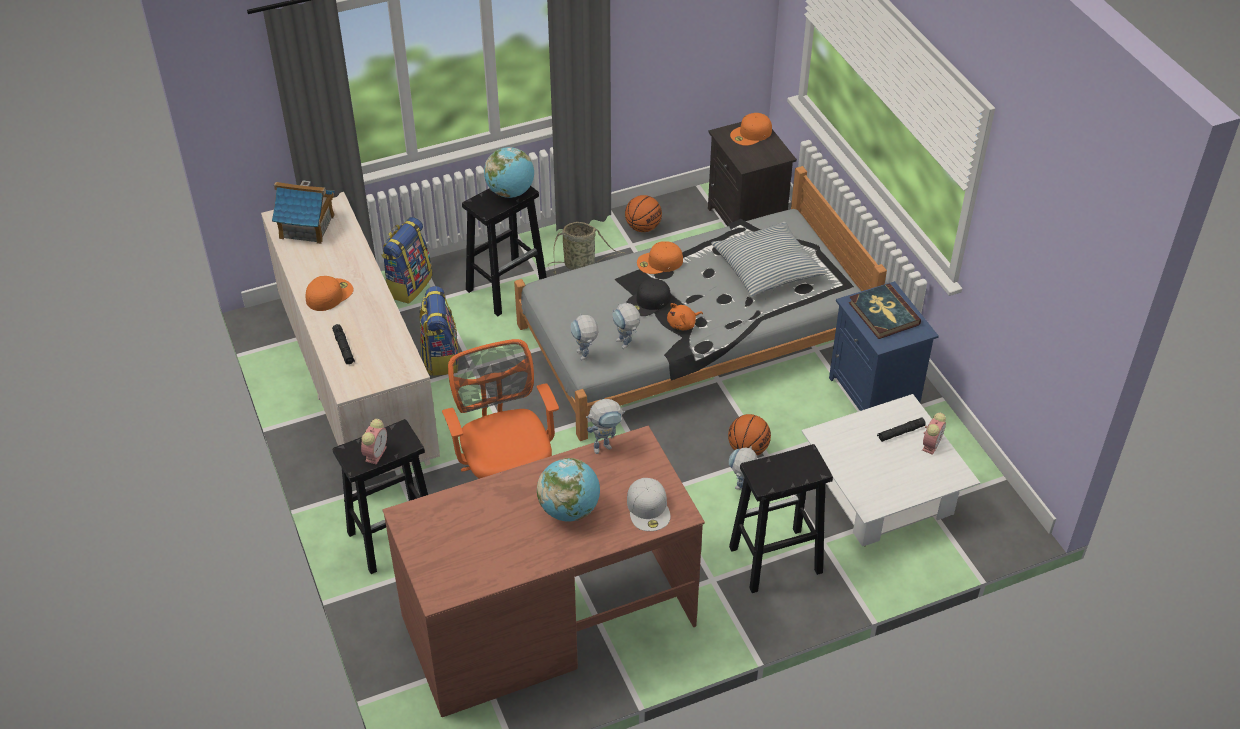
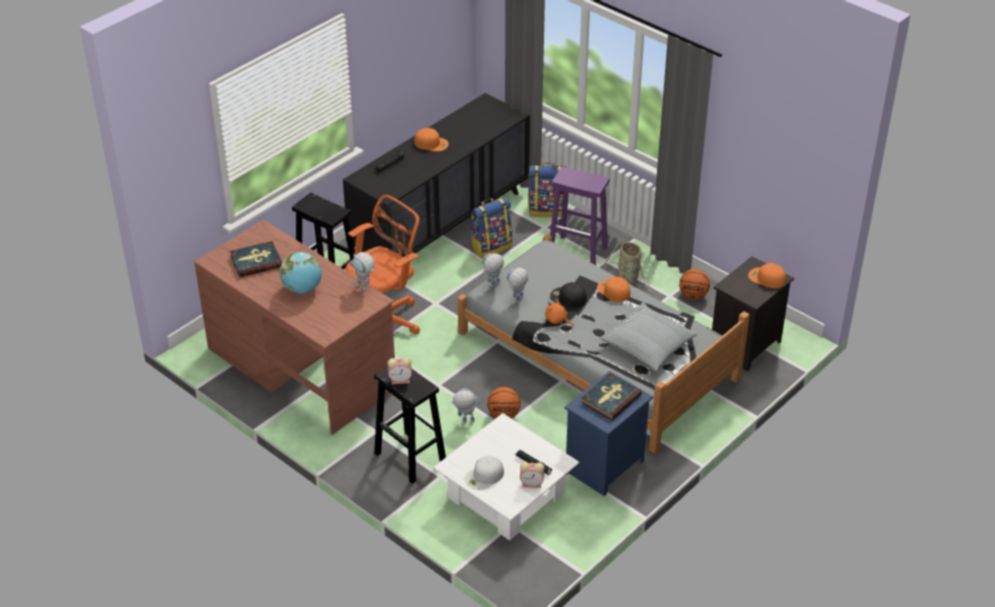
camera: 65 degrees right, 5 degrees down
beige dresser [261,192,440,483] -> black dresser [343,93,530,257]
toy house [272,181,335,244] -> none
alarm clock [361,419,387,465] -> alarm clock moved to [388,357,412,384]
black stool [462,186,547,316] -> purple stool [550,166,610,265]
globe [484,147,534,198] -> none
white cap [627,478,670,531] -> white cap moved to [465,456,504,490]
none -> book [230,241,282,277]

